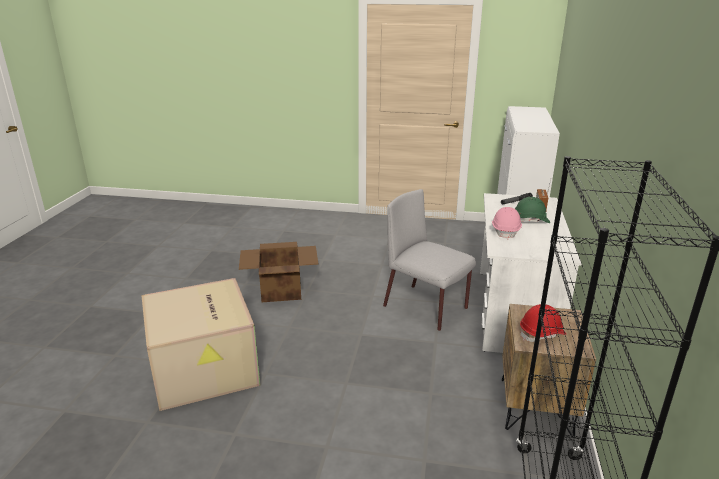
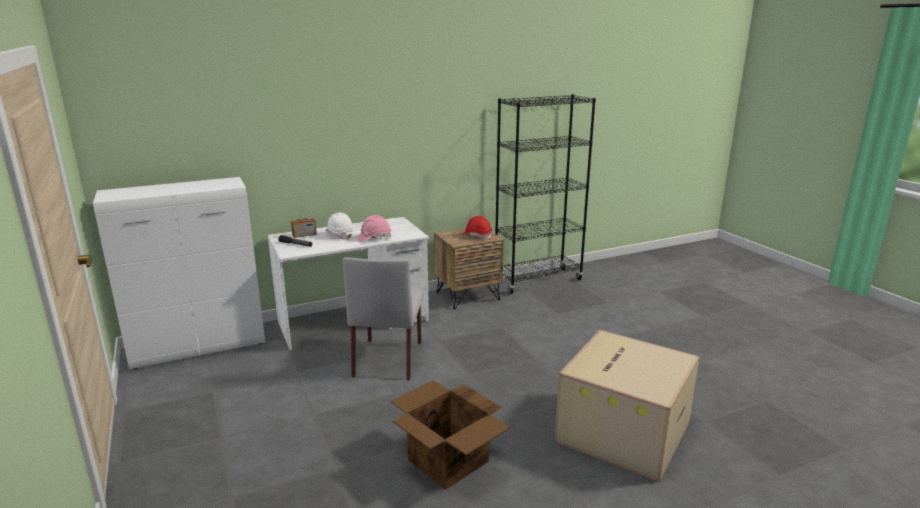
camera: 125 degrees left, 5 degrees down
green hard hat [515,197,550,223] -> white hard hat [326,212,354,239]

